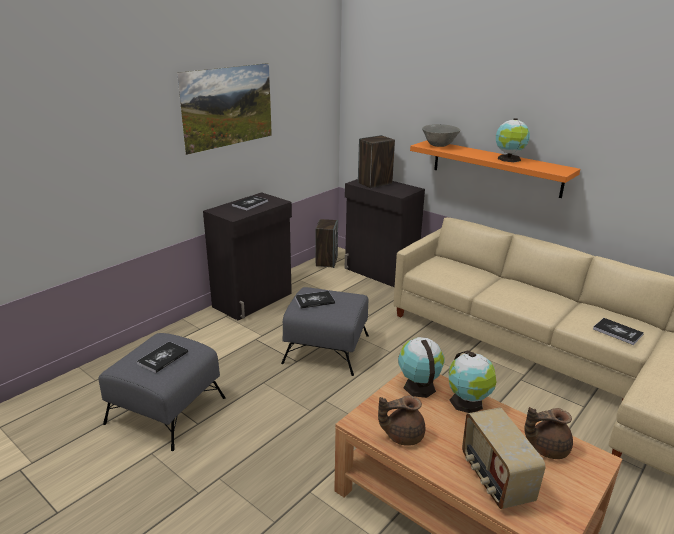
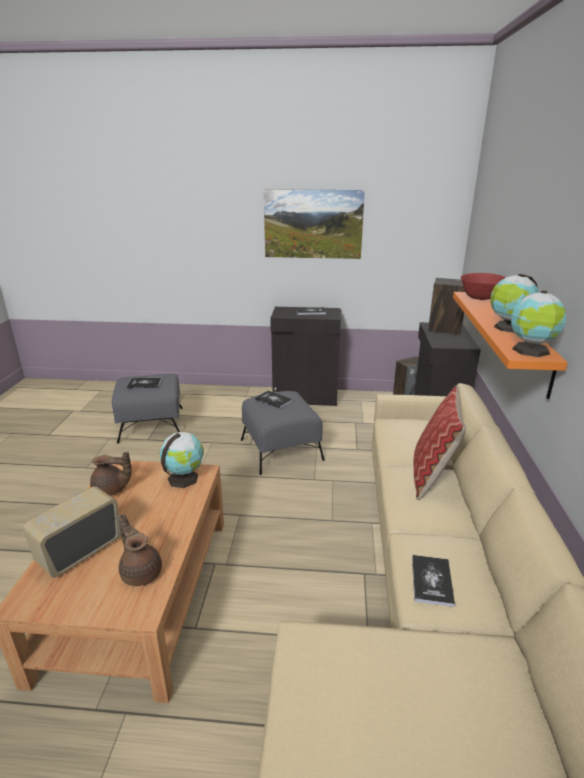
camera: 55 degrees right, 0 degrees up
brown teapot [378,396,425,446] -> brown teapot turned 135 degrees clockwise [90,452,132,496]
grey bowl [422,124,460,147] -> red bowl [461,273,506,300]
globe [449,350,496,413] -> globe moved to [511,290,566,357]
none -> pillow [414,385,466,500]

